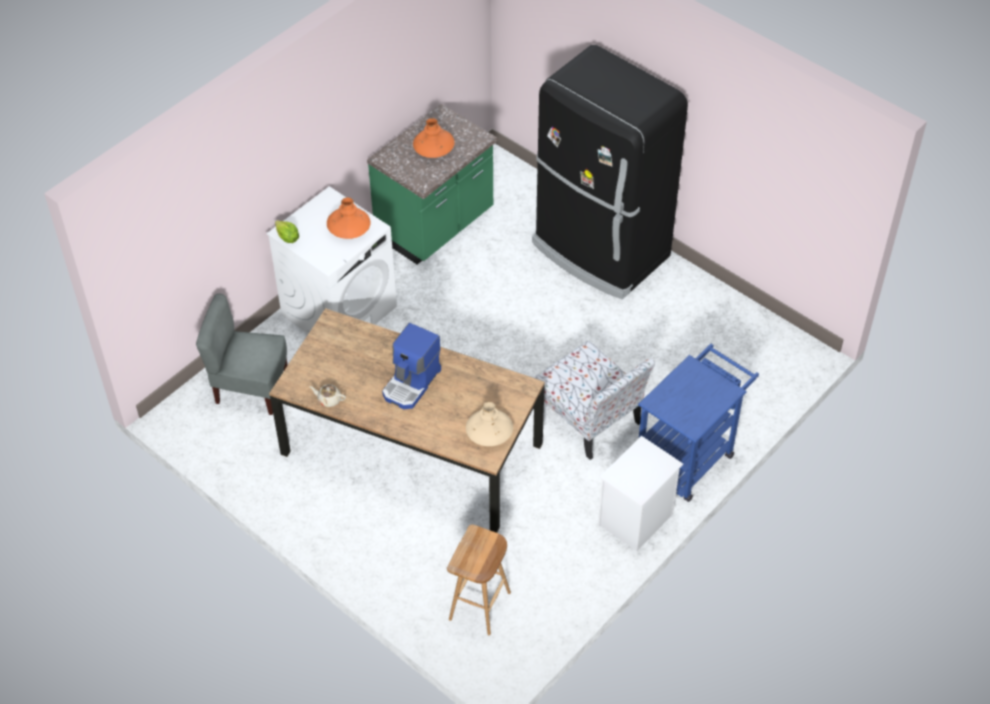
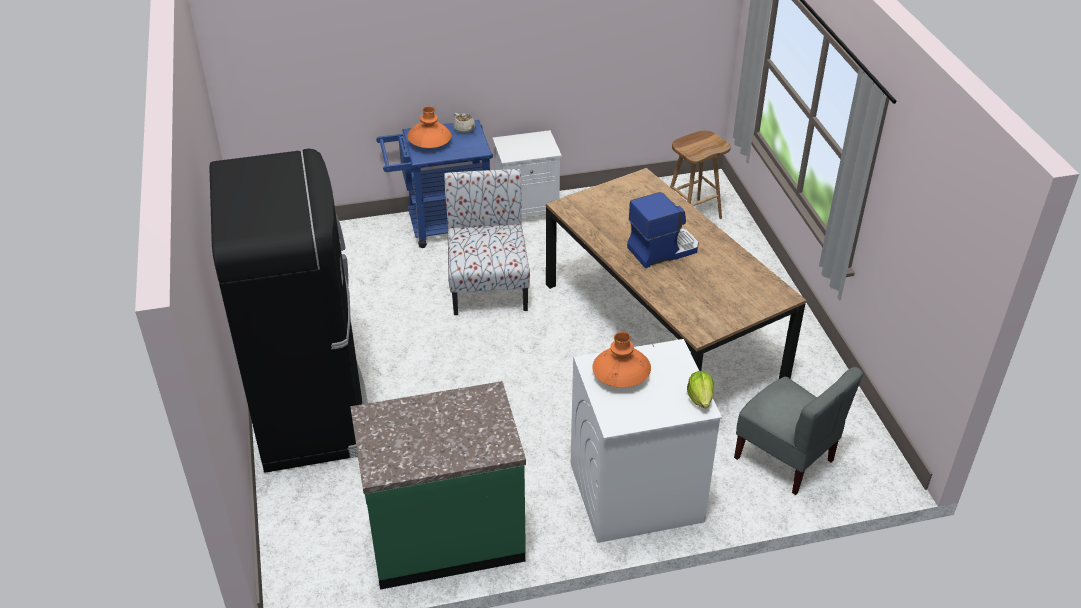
camera: 145 degrees left, 10 degrees down
beige teapot [309,384,346,407] -> beige teapot moved to [453,113,475,133]
orange vase [413,118,455,158] -> orange vase moved to [407,106,452,149]
beige vase [466,402,513,446] -> none

